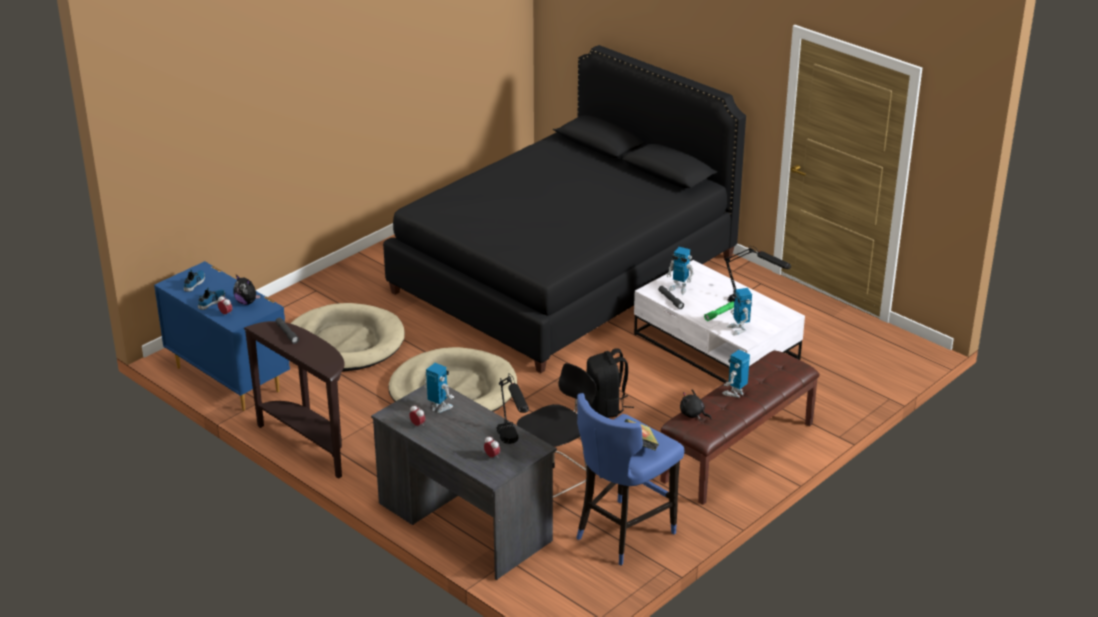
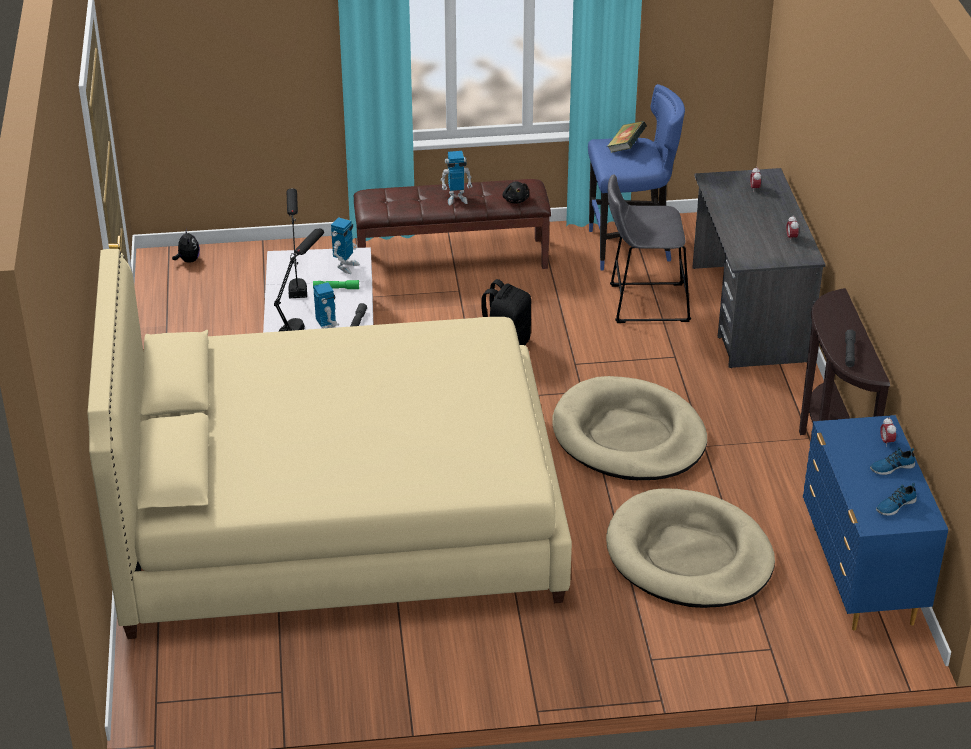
camera: 140 degrees left, 5 degrees up
plush toy [233,275,260,305] -> plush toy moved to [172,228,200,263]
black bed [383,45,746,373] -> beige bed [88,249,572,639]
toy robot [424,363,454,413] -> none
black table lamp [496,373,529,444] -> black table lamp moved to [274,228,324,331]
black chair [517,363,597,498] -> grey stool [608,174,691,323]

